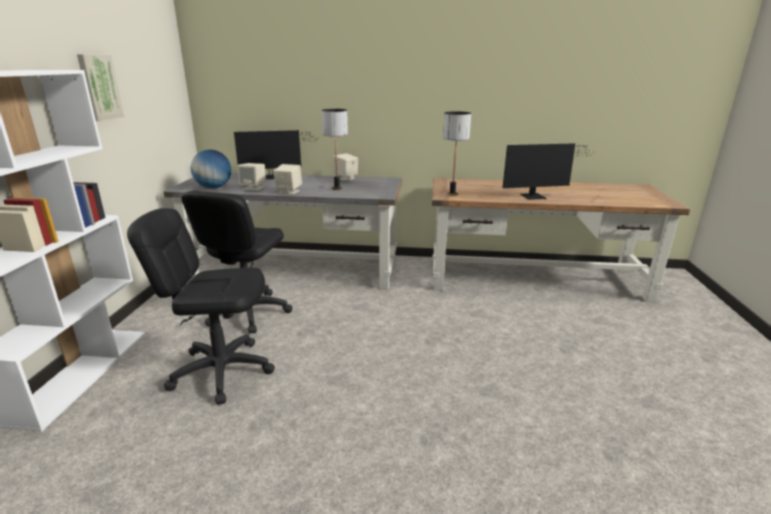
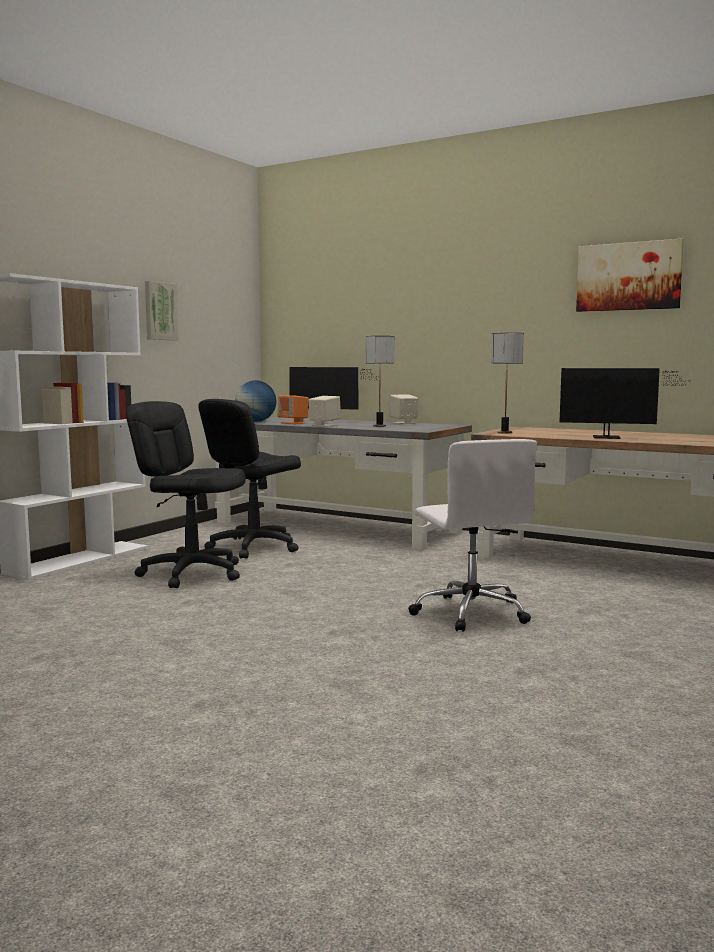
camera: 25 degrees right, 15 degrees down
beige speaker [238,163,266,191] -> orange speaker [278,395,309,424]
none -> white office chair [408,439,537,632]
none -> picture [576,238,684,312]

